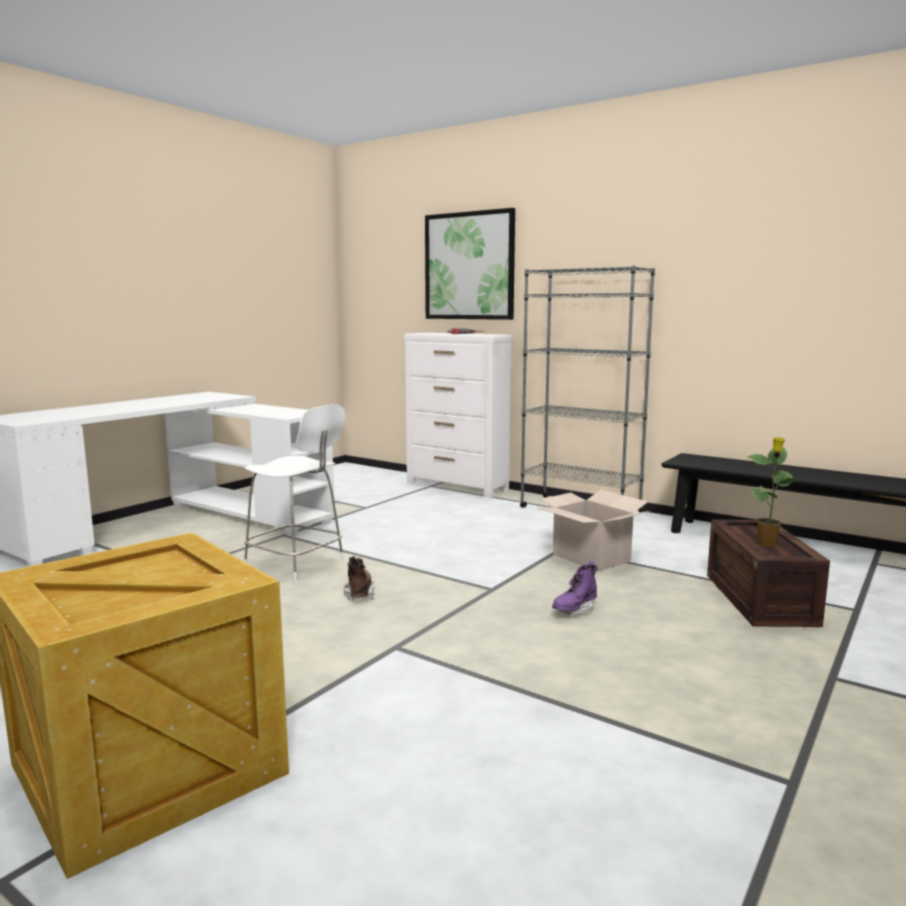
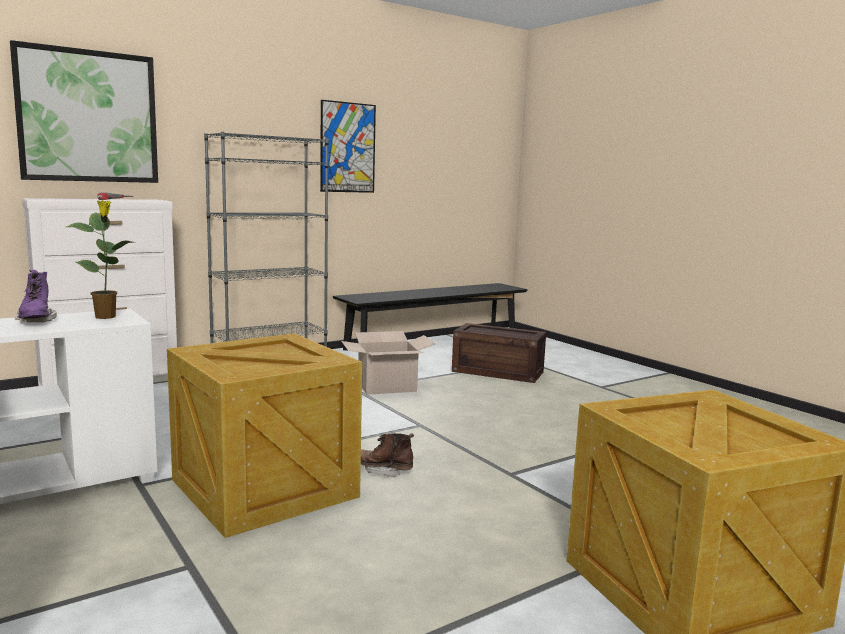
camera: 70 degrees left, 0 degrees up
white chair [244,404,345,582] -> crate [167,333,362,538]
purple boot [552,561,598,615] -> purple boot moved to [15,270,57,322]
potted plant [747,437,800,547] -> potted plant moved to [66,200,133,319]
none -> picture [320,100,376,193]

